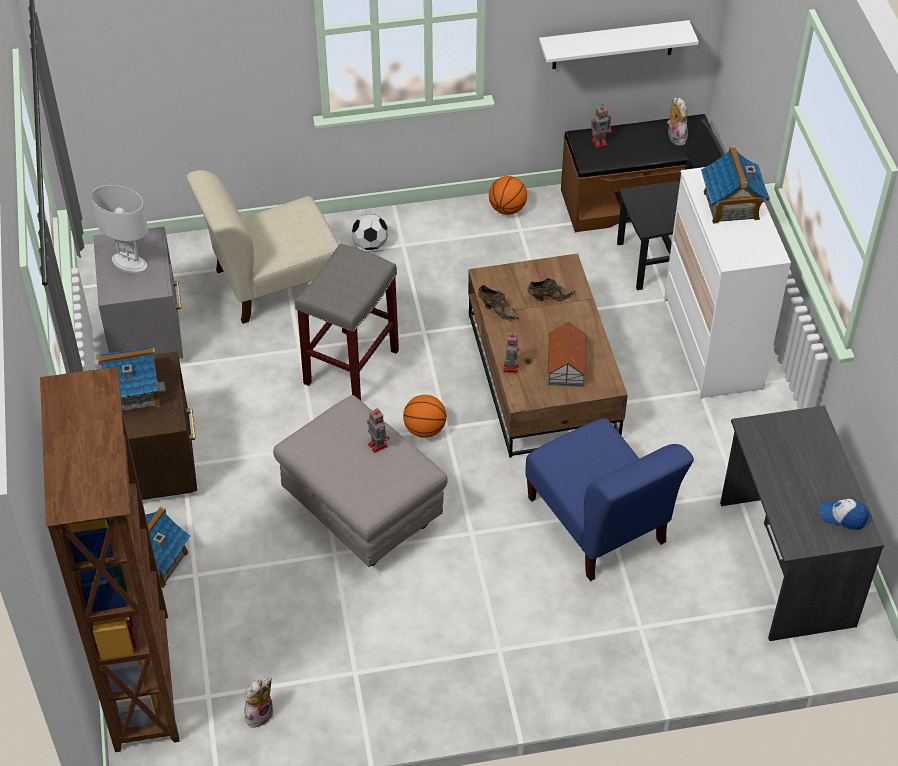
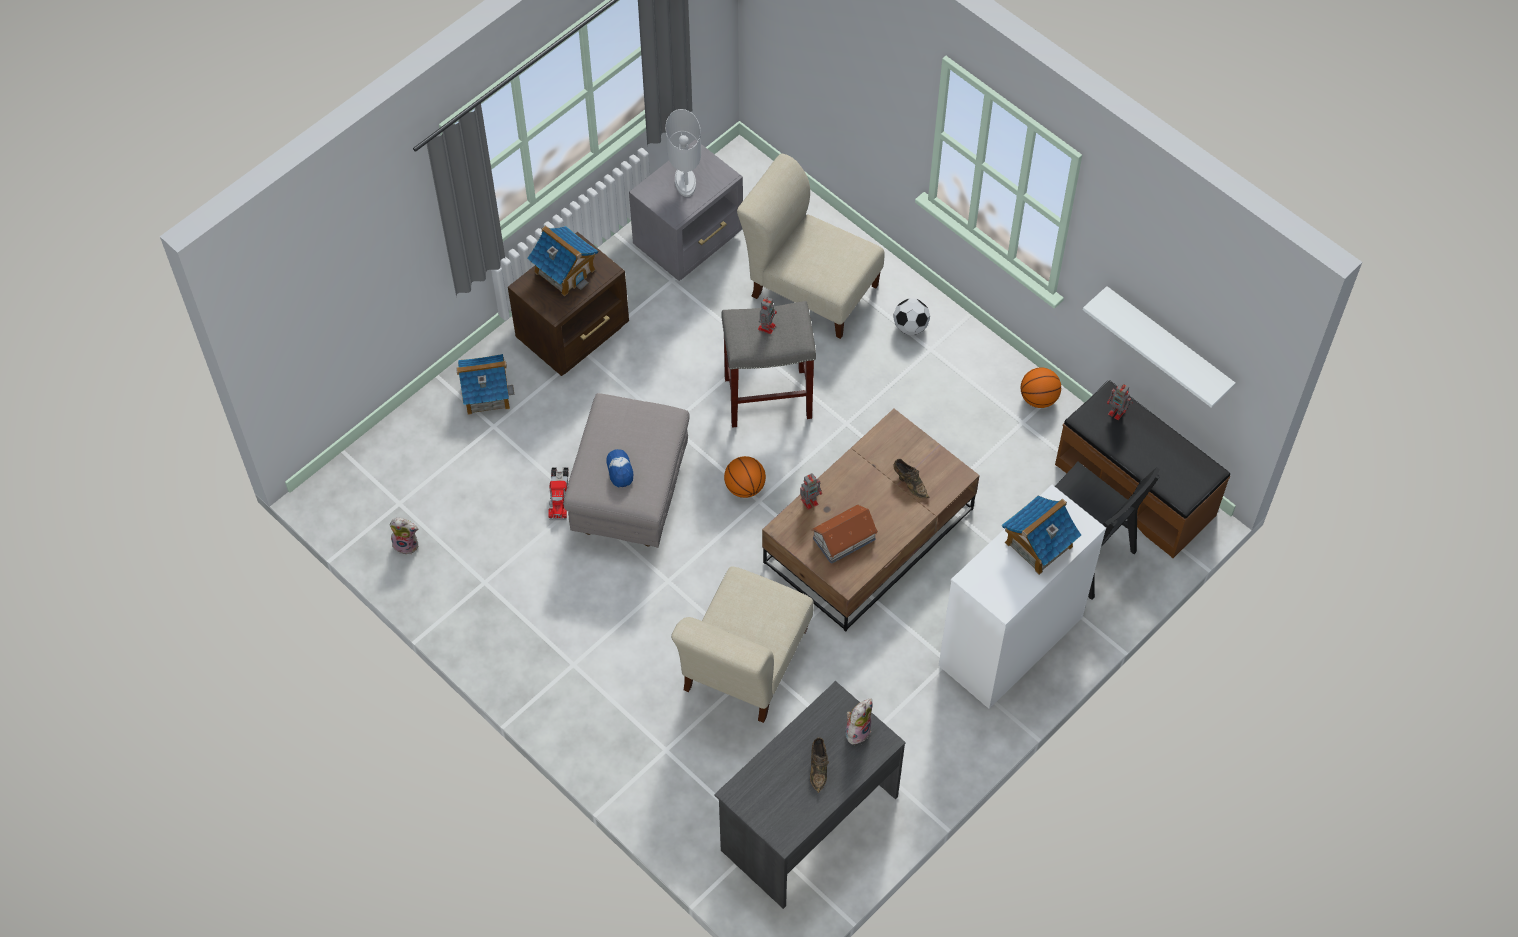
camera: 55 degrees right, 10 degrees up
brown bookcase [40,367,179,752] -> none
toy robot [367,408,389,453] -> toy robot moved to [758,296,777,334]
brown shoe [478,285,519,320] -> brown shoe moved to [810,737,829,793]
blue chair [525,418,694,581] -> beige chair [671,566,814,723]
plush toy [667,98,688,146] -> plush toy moved to [845,699,872,745]
cap [819,499,868,530] -> cap moved to [606,449,633,487]
none -> toy truck [548,467,569,520]

